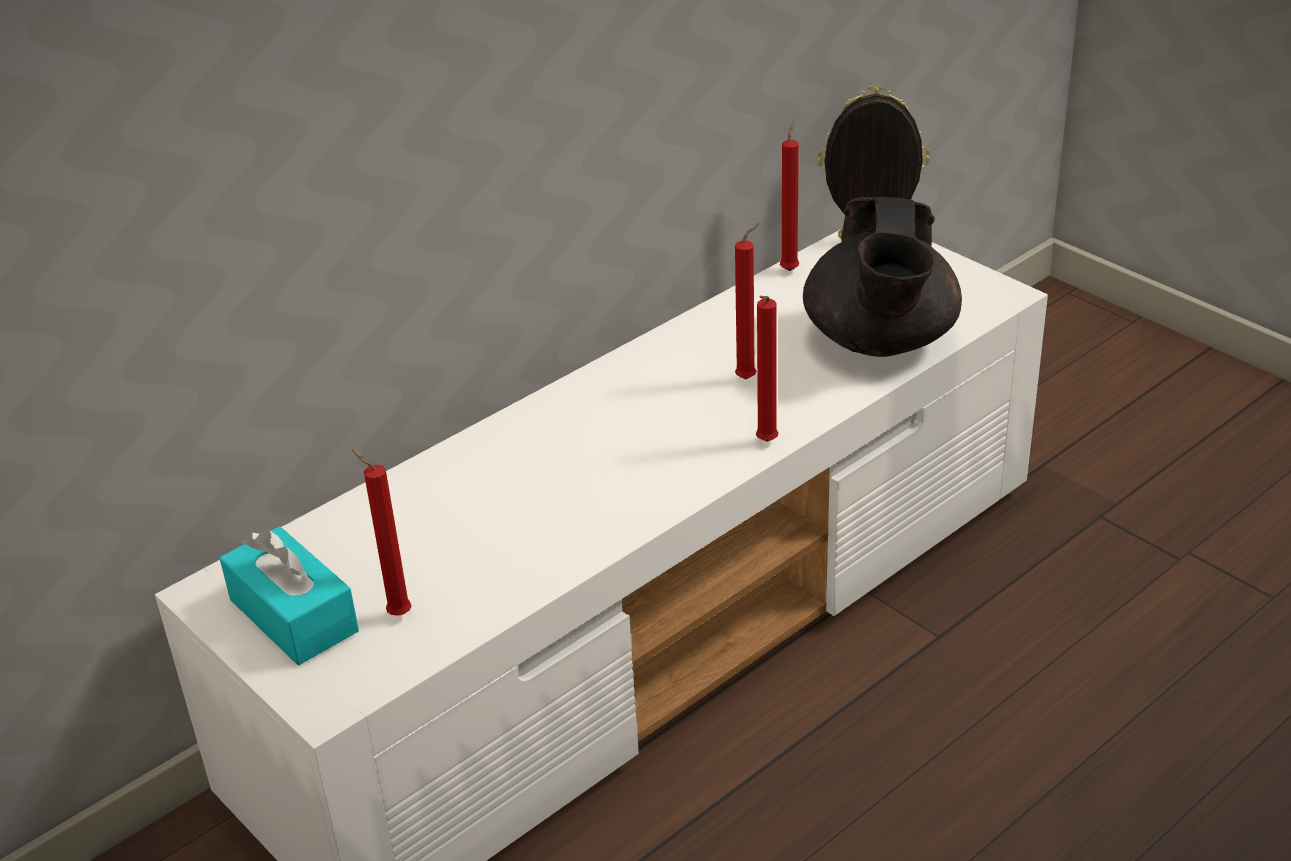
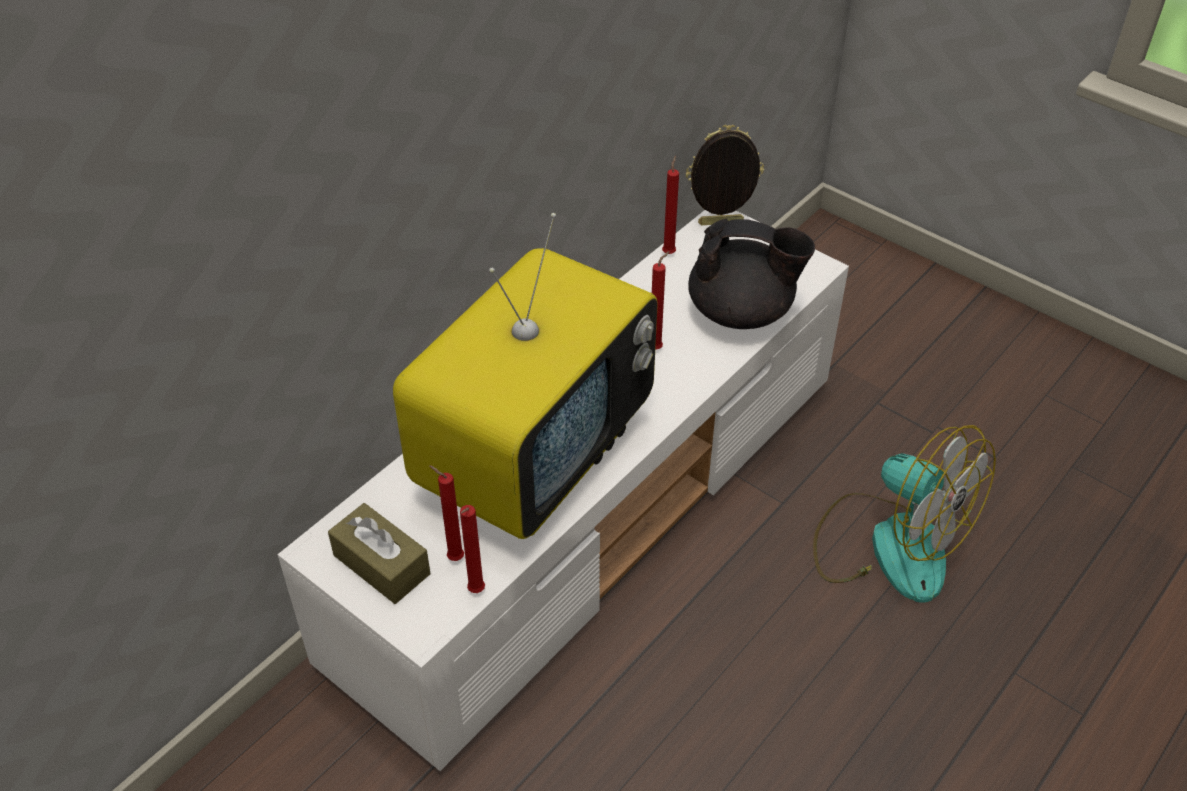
camera: 10 degrees left, 10 degrees up
turquoise tissue box [220,526,359,665] -> brown tissue box [328,503,430,604]
red candle [756,296,778,442] -> red candle moved to [460,505,485,593]
black teapot [803,197,962,357] -> black teapot turned 75 degrees counterclockwise [688,219,815,329]
none -> television [393,213,658,539]
none -> fan [813,425,996,603]

